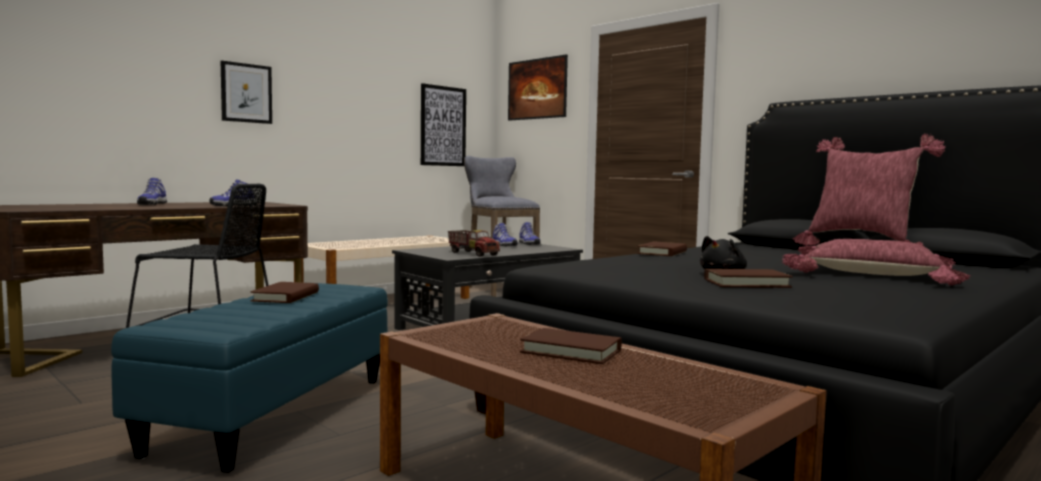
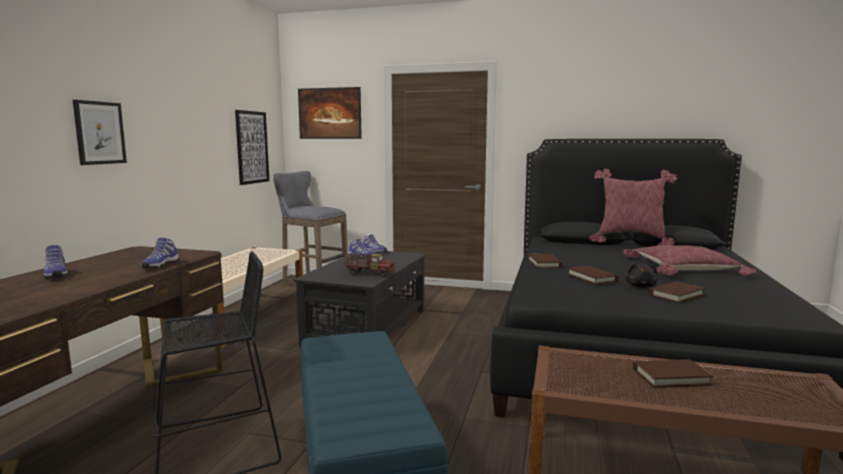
camera: 30 degrees left, 5 degrees up
brown book [251,282,319,303] -> brown book moved to [567,266,619,285]

